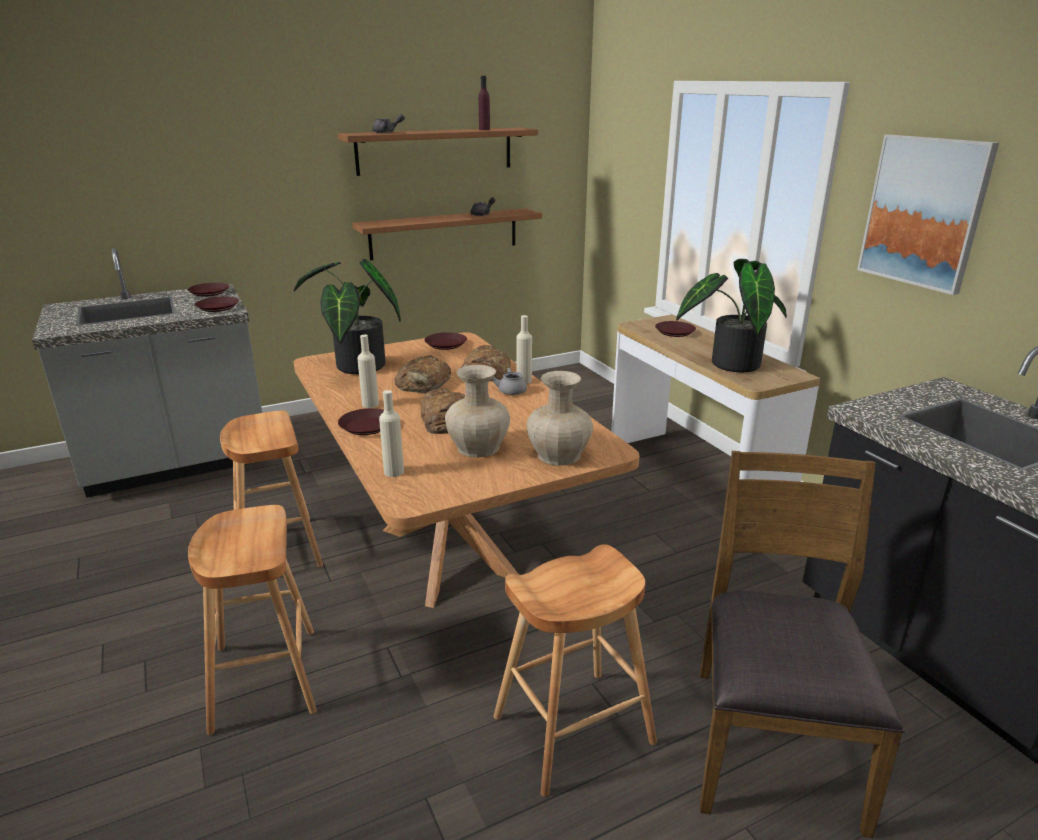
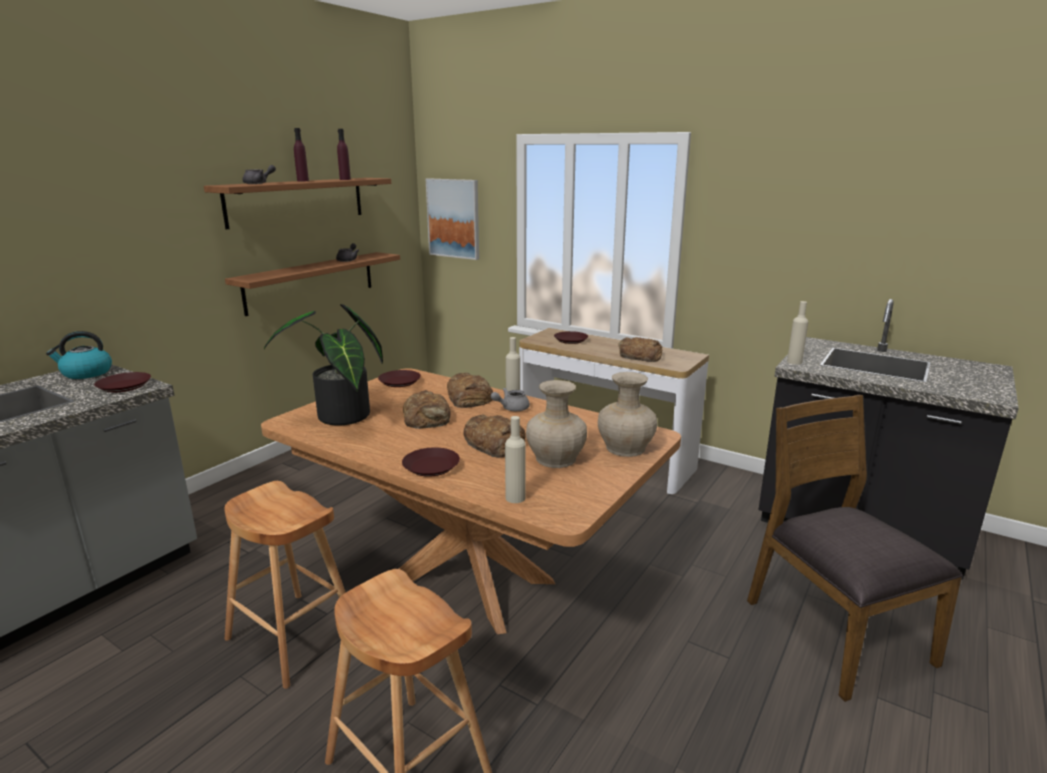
camera: 30 degrees left, 5 degrees down
brown plate [188,283,229,297] -> kettle [46,331,112,379]
beige bottle [357,335,379,408] -> beige bottle moved to [787,301,808,364]
brown stool [493,544,657,797] -> none
potted plant [676,259,787,372] -> bread [618,337,663,362]
picture [857,135,999,295] -> picture moved to [426,178,479,260]
none -> purple bottle [294,128,309,181]

